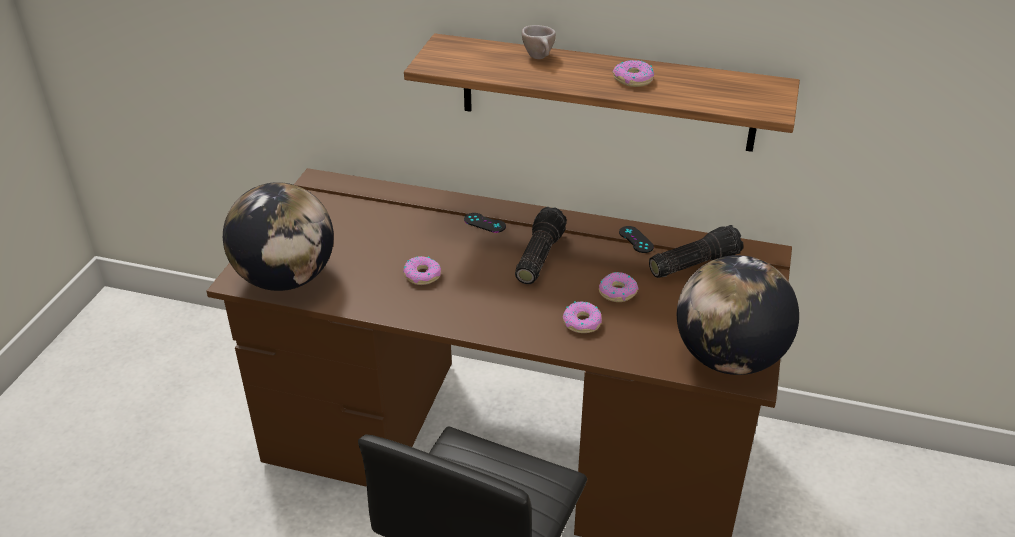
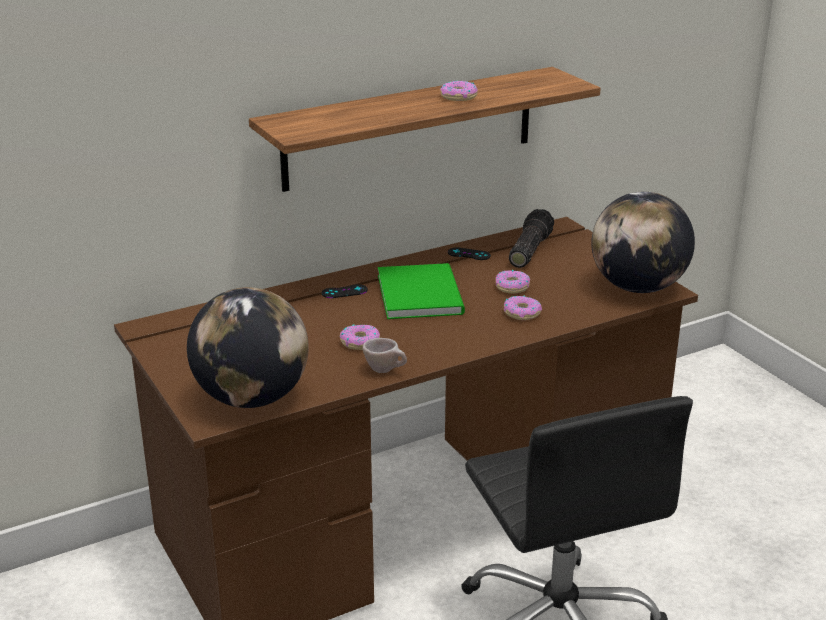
camera: 45 degrees left, 10 degrees down
flashlight [515,207,567,284] -> green book [378,263,465,319]
beige cup [522,25,556,59] -> beige cup moved to [363,338,407,373]

